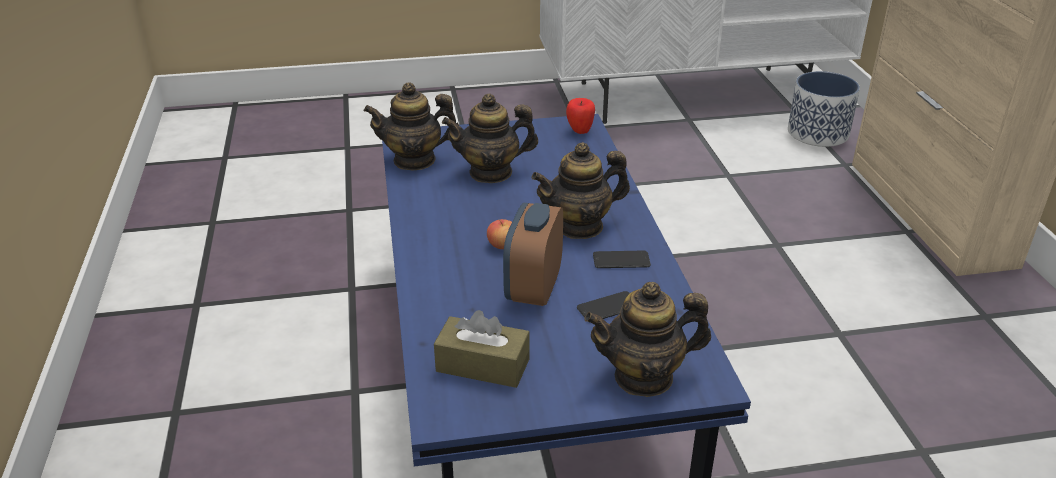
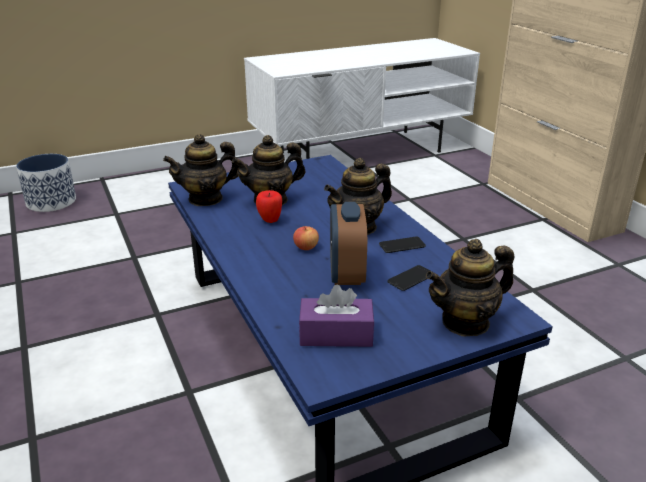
camera: 15 degrees left, 5 degrees down
brown tissue box [434,310,530,388] -> purple tissue box [299,285,374,347]
apple [566,98,595,134] -> apple moved to [256,190,282,223]
planter [788,71,860,147] -> planter moved to [16,154,76,212]

